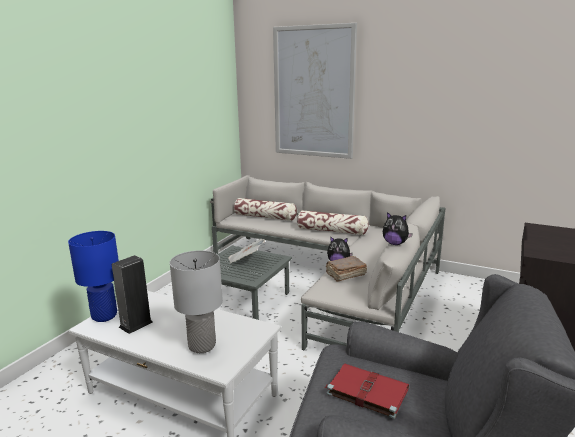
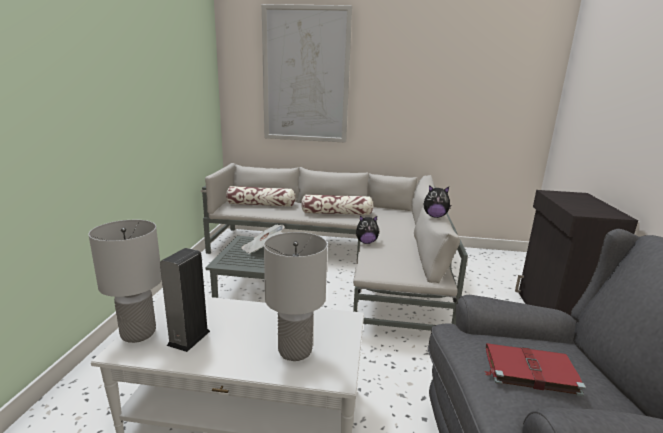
camera: 20 degrees left, 0 degrees up
blue table lamp [68,231,119,322] -> grey table lamp [88,220,162,343]
brown book [326,256,367,282] -> none

